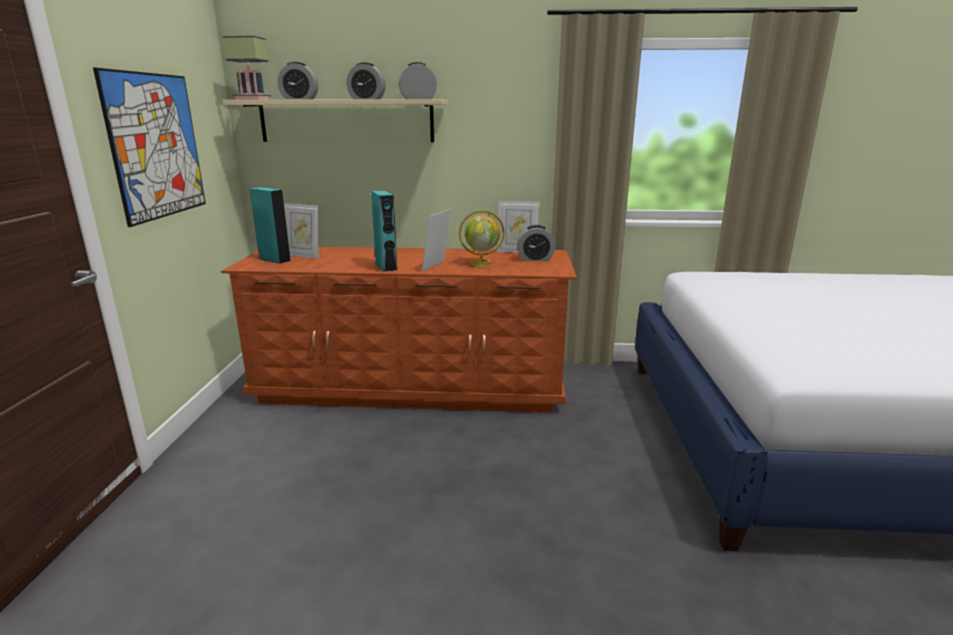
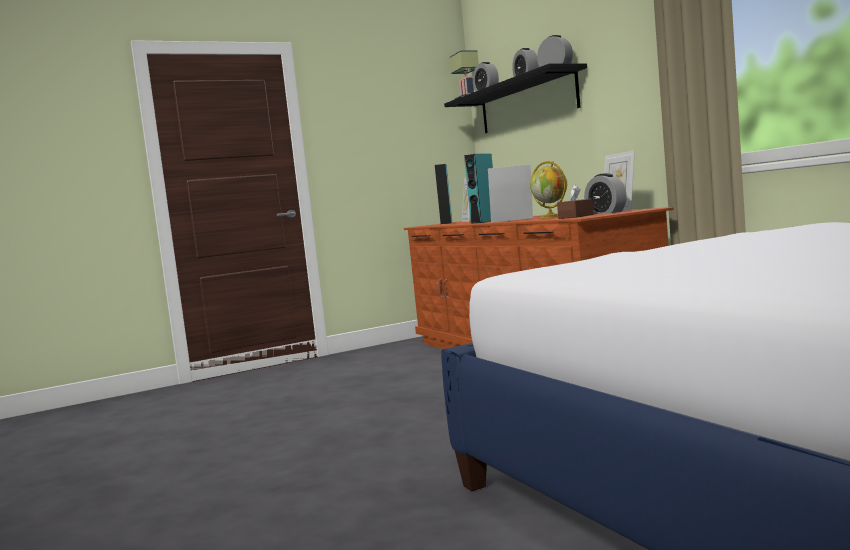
camera: 60 degrees right, 15 degrees down
picture [93,68,206,227] -> none
beige shelf [222,99,448,142] -> black shelf [444,64,587,133]
none -> brown tissue box [557,185,594,219]

